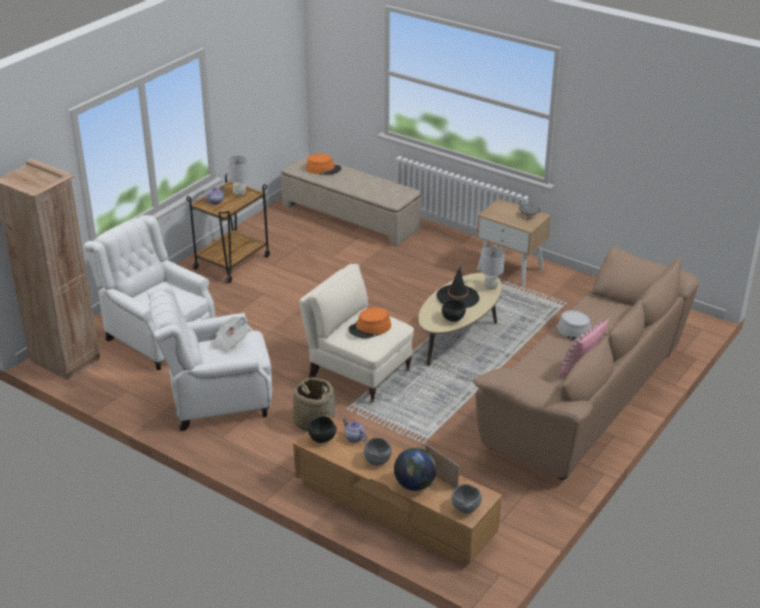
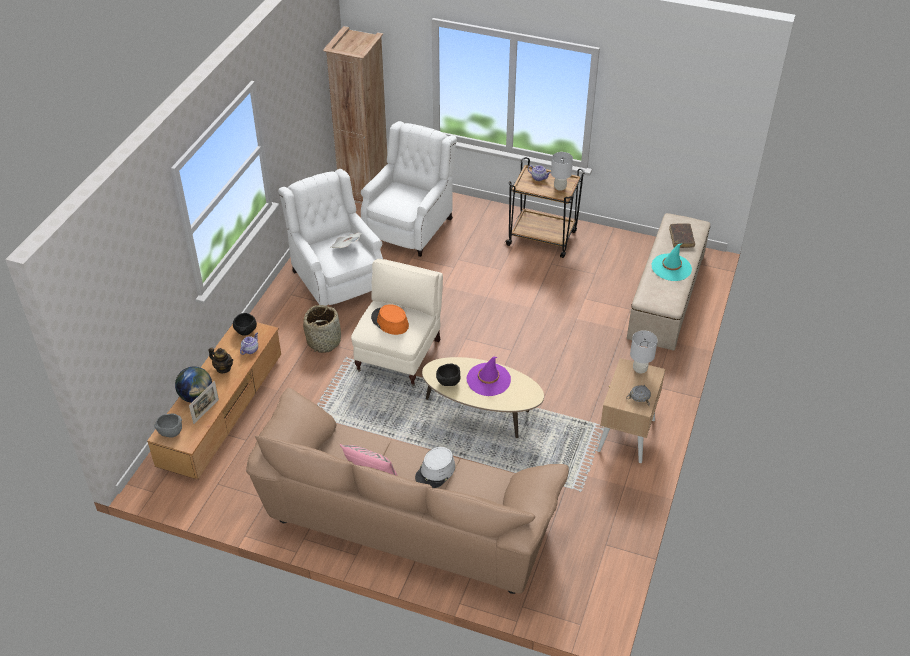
camera: 75 degrees right, 10 degrees up
orange hat [306,154,342,175] -> brown book [669,223,695,248]
grey bowl [364,438,392,466] -> teapot [209,347,233,373]
black hat [436,267,480,308] -> purple hat [467,357,511,396]
grey table lamp [481,247,505,289] -> grey table lamp moved to [630,330,658,374]
none -> turquoise hat [652,243,692,281]

